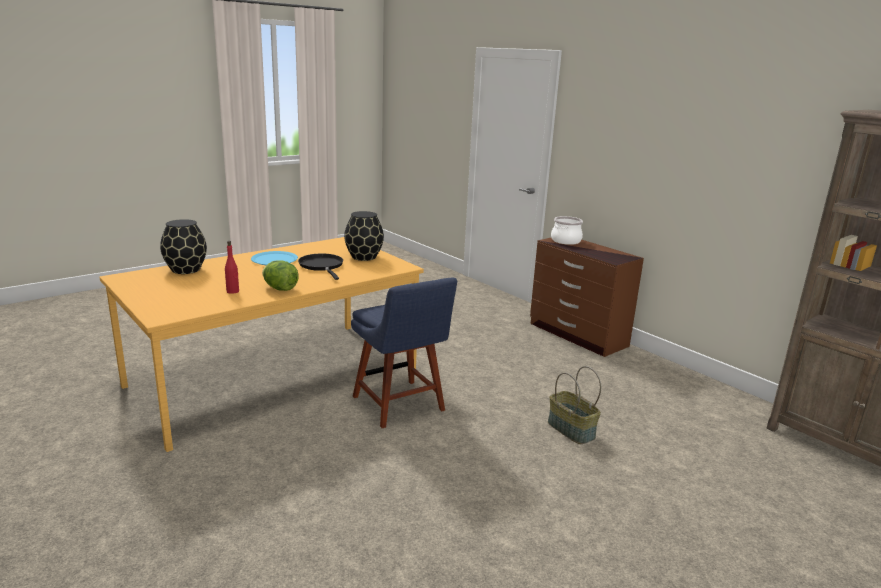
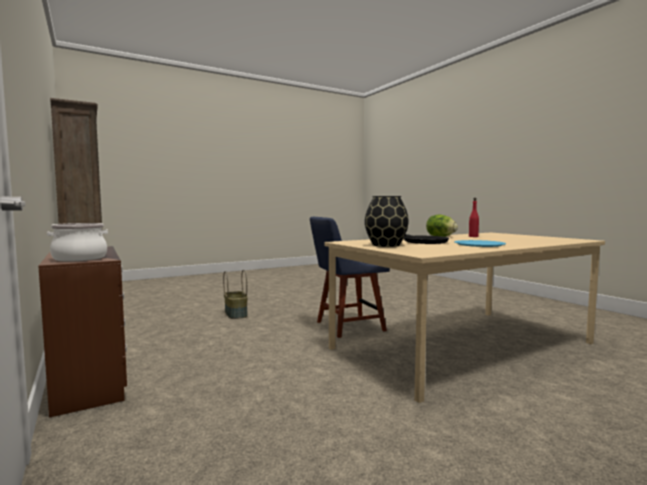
camera: 170 degrees left, 15 degrees down
orange dining table [100,237,424,452] -> beige dining table [324,233,605,403]
black vase [160,219,207,274] -> none
blue chair [351,278,457,428] -> blue chair turned 90 degrees counterclockwise [310,217,390,338]

